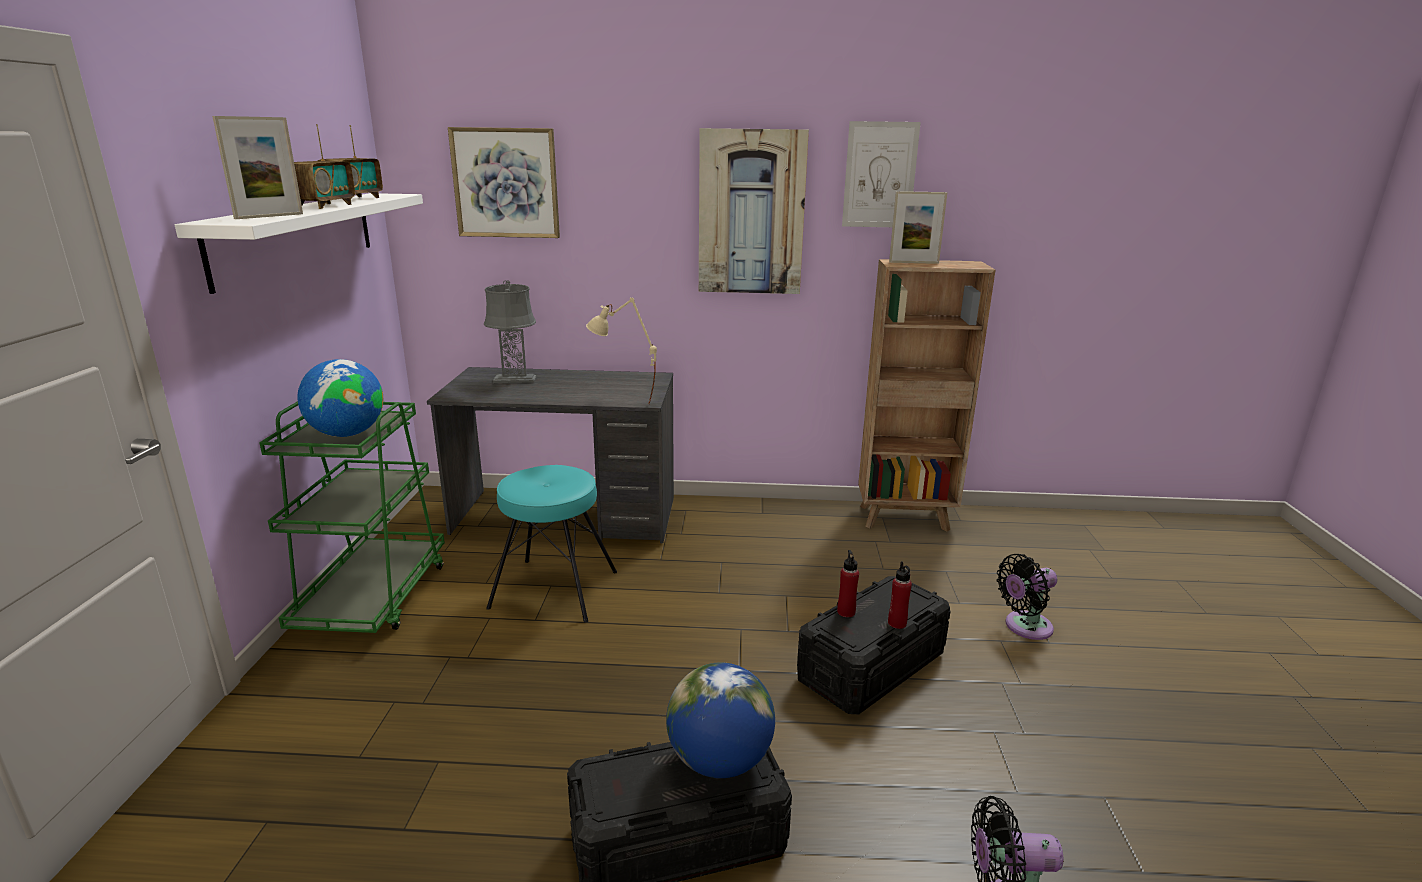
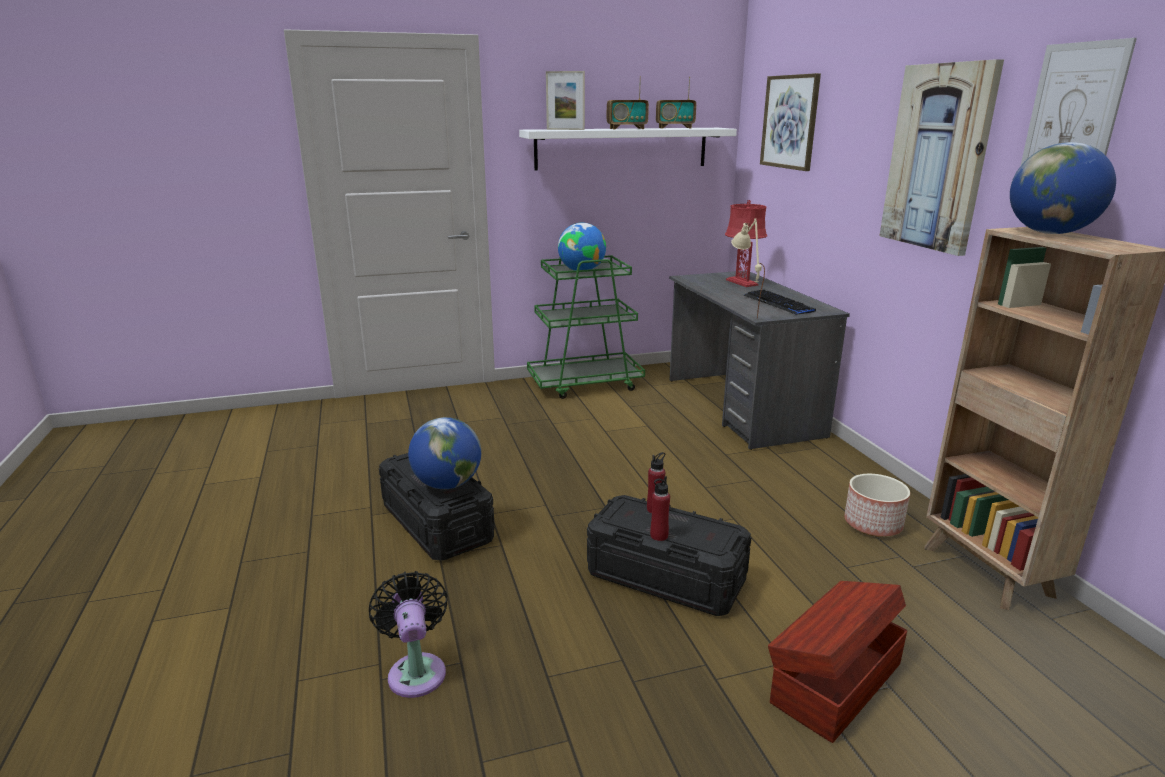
camera: 70 degrees right, 0 degrees up
grey table lamp [484,280,536,383] -> red table lamp [725,200,767,287]
turquoise stool [486,465,617,622] -> none
picture frame [889,191,947,264] -> globe [1010,142,1116,234]
black fan [996,554,1057,640] -> brown storage box [768,581,907,743]
none -> keyboard [744,290,816,315]
none -> planter [844,474,910,537]

